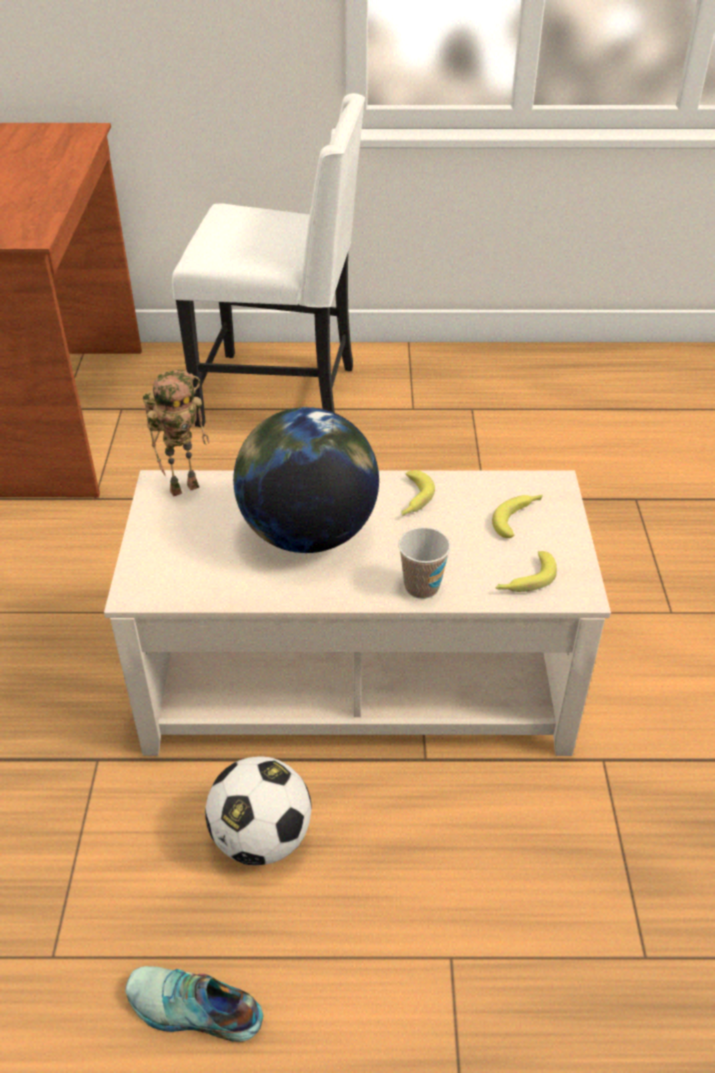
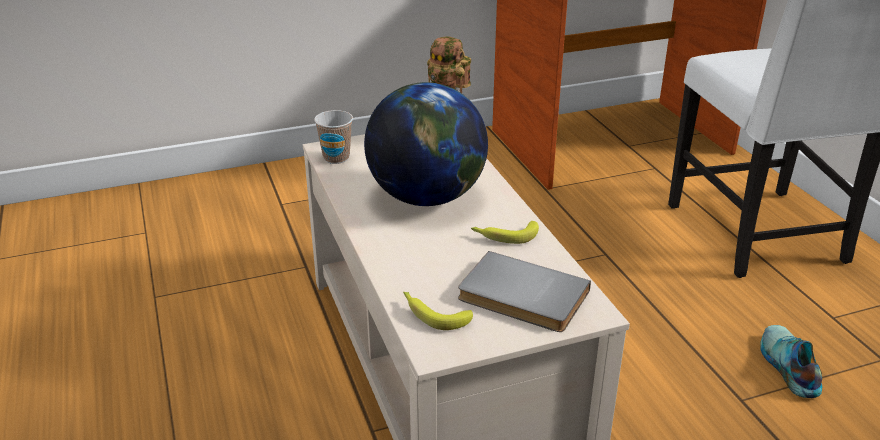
camera: 70 degrees right, 10 degrees down
shoe [125,966,263,1042] -> shoe moved to [760,325,822,398]
football [205,756,312,866] -> none
cup [398,527,451,599] -> cup moved to [314,110,353,164]
banana [492,494,543,538] -> grey book [458,251,591,332]

